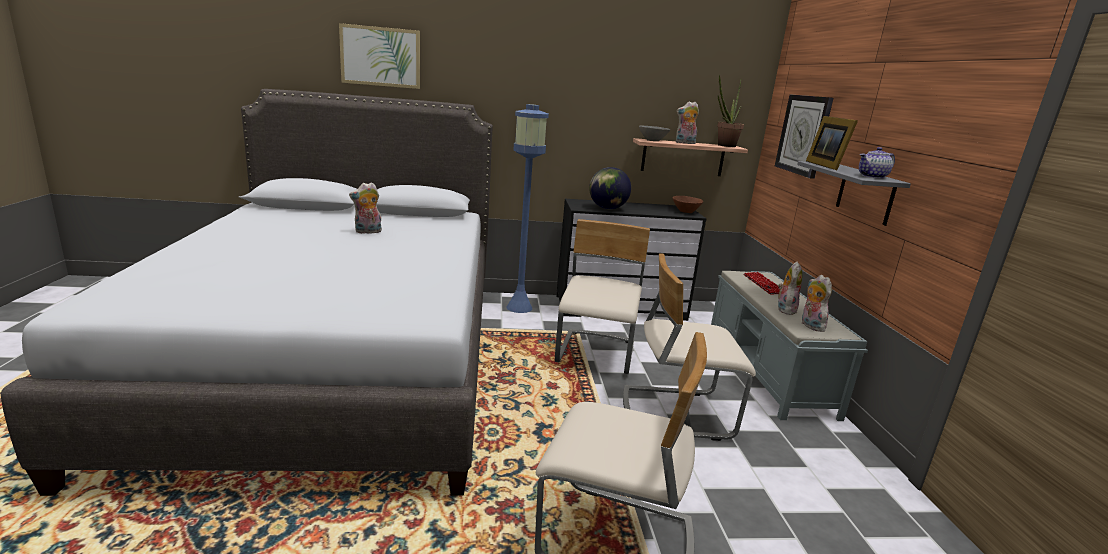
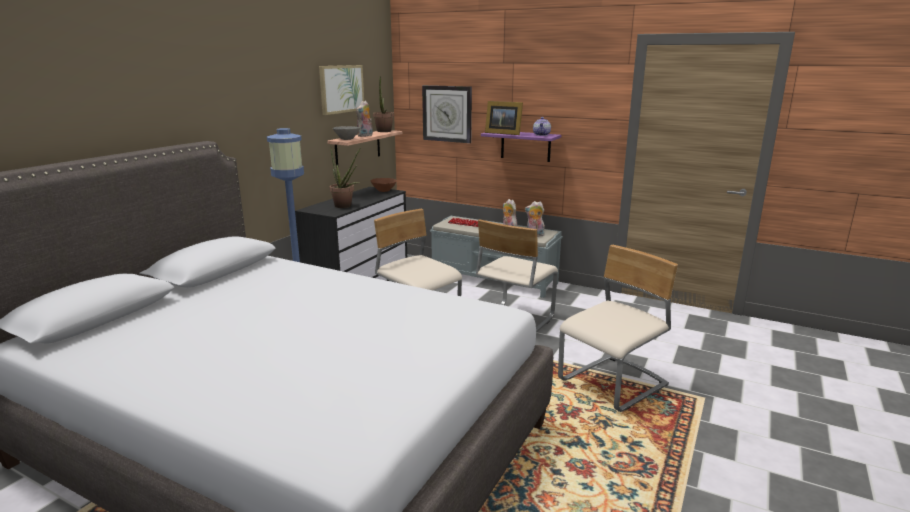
camera: 55 degrees left, 0 degrees up
picture [339,23,420,89] -> picture moved to [319,65,364,115]
plush toy [349,182,382,234] -> none
globe [589,167,631,209] -> potted plant [330,146,361,208]
grey shelf [797,161,911,226] -> purple shelf [481,132,561,162]

